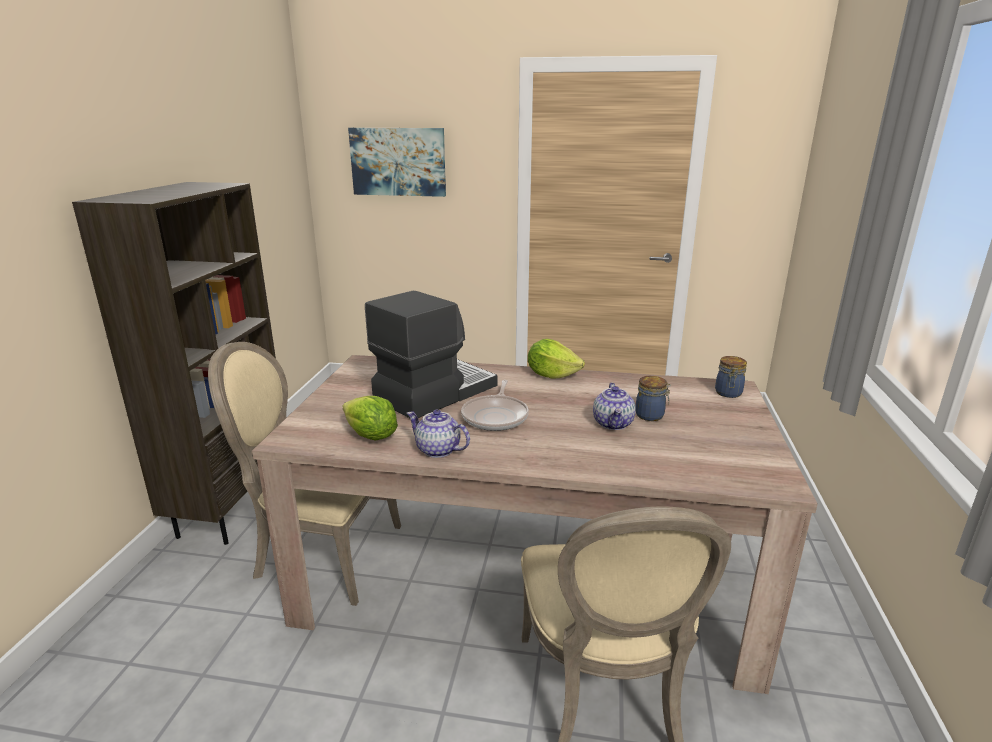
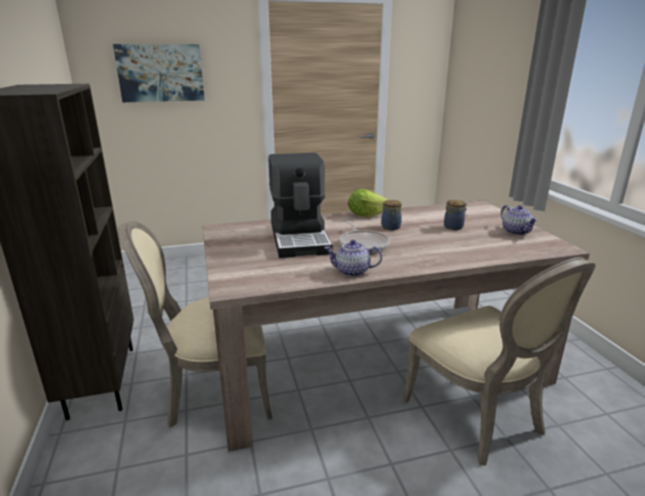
camera: 25 degrees left, 0 degrees up
lettuce [342,396,398,441] -> none
coffee machine [365,291,497,418] -> coffee machine turned 150 degrees clockwise [268,153,333,258]
teapot [593,383,636,430] -> teapot moved to [501,205,538,235]
jar [715,356,747,398] -> jar moved to [381,200,402,230]

